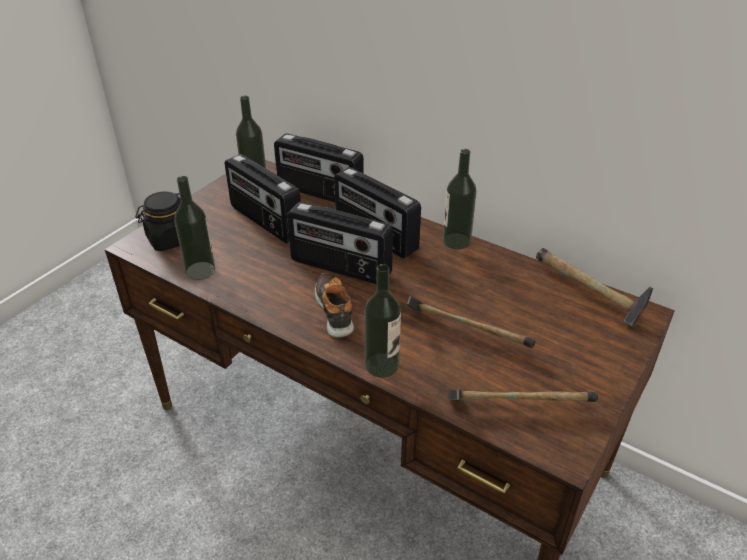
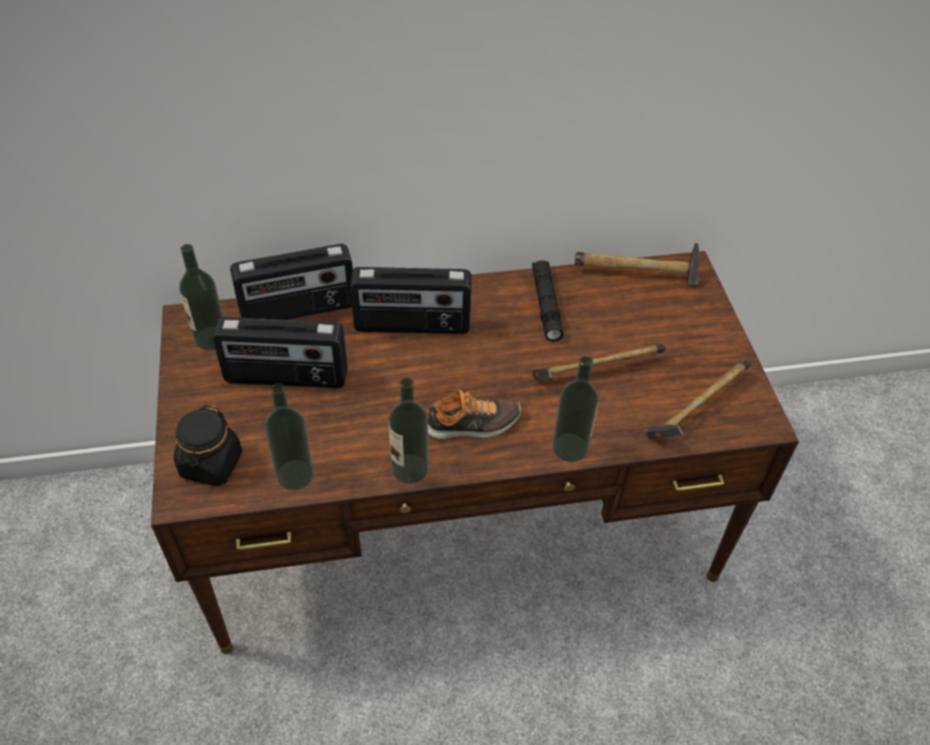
camera: 45 degrees left, 10 degrees up
radio [287,202,393,284] -> none
shoe [315,273,354,338] -> shoe turned 135 degrees clockwise [428,390,521,439]
bottle [443,149,476,250] -> bottle moved to [388,378,429,484]
none -> black flashlight [532,260,563,342]

